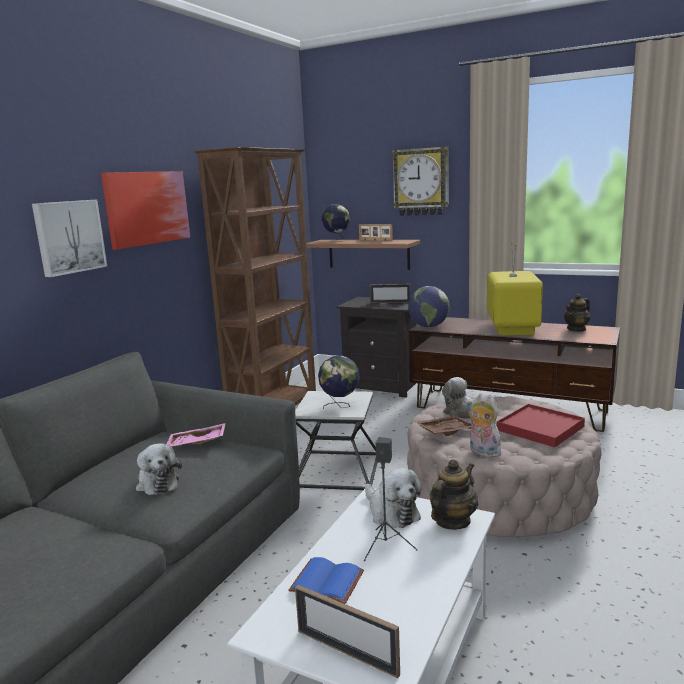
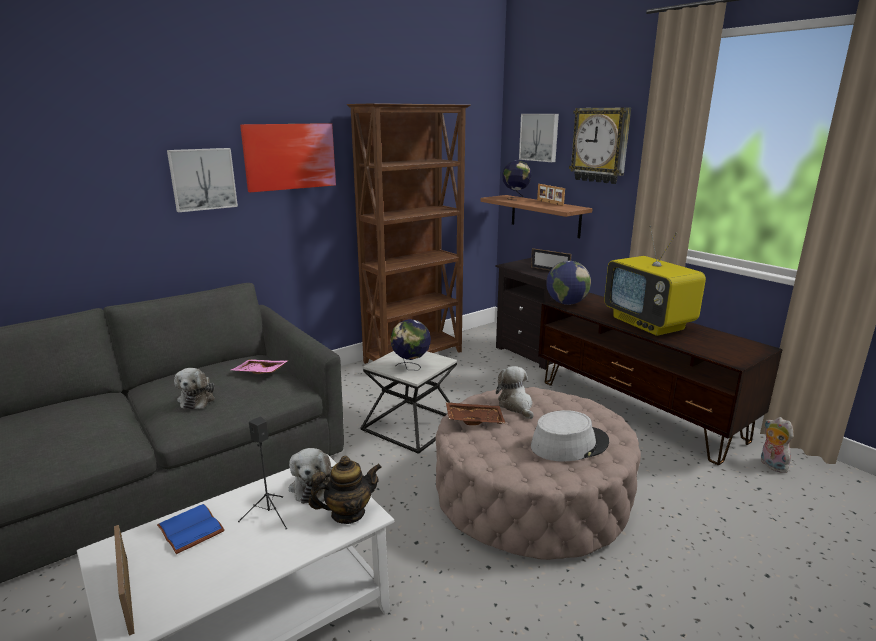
camera: 25 degrees right, 5 degrees up
plush toy [466,393,504,458] -> plush toy moved to [761,417,793,473]
television [487,243,543,335] -> television turned 120 degrees clockwise [604,226,706,336]
red tray [497,404,585,447] -> grey hat [531,410,609,462]
teapot [564,294,590,332] -> none
none -> picture [519,114,559,162]

